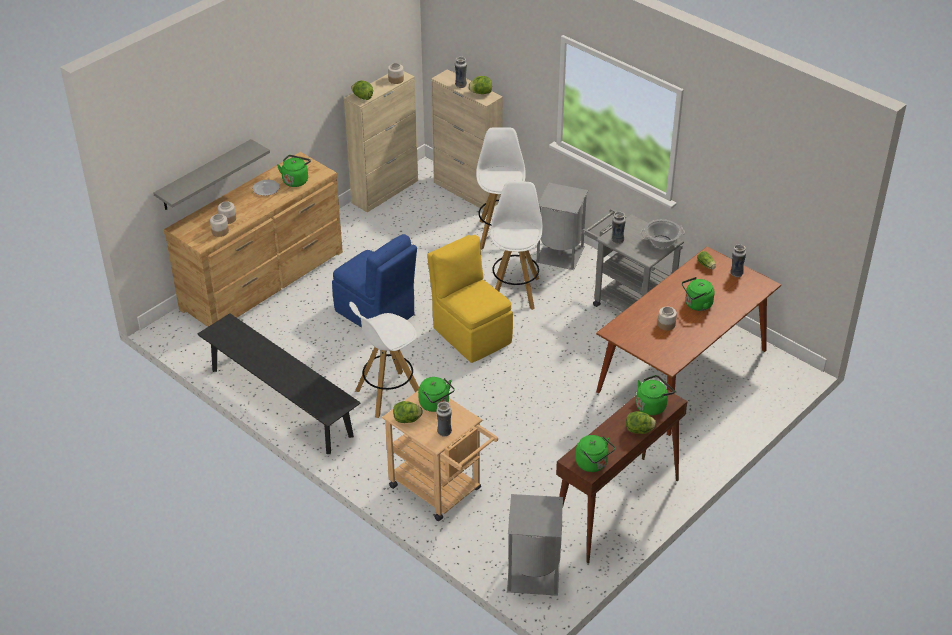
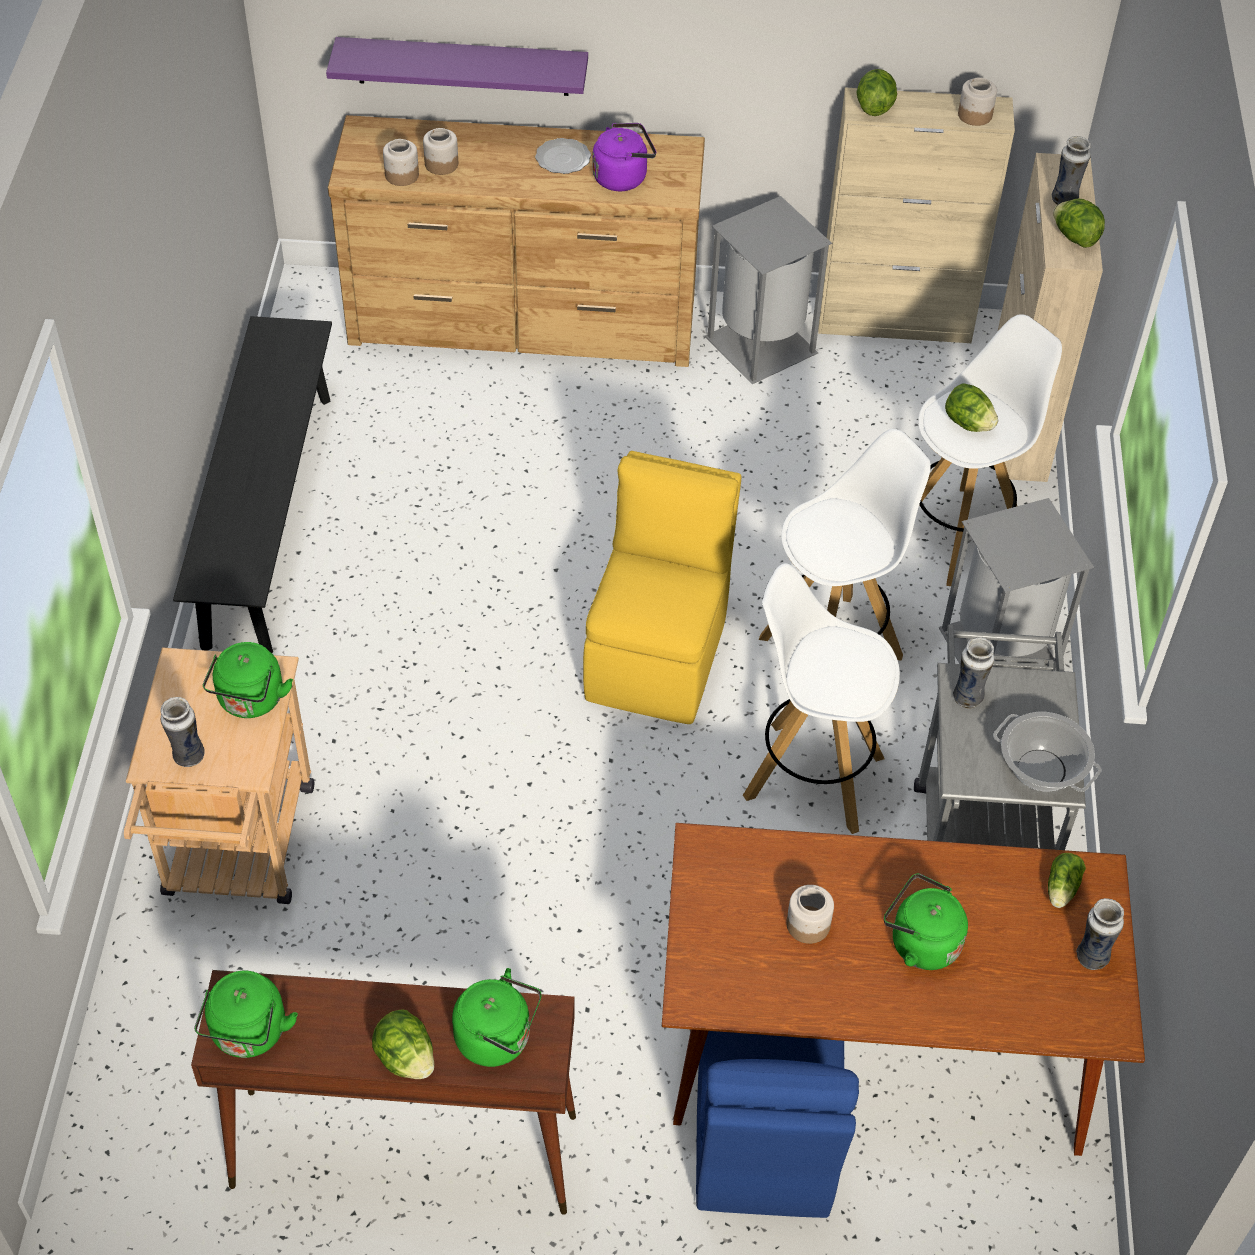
camera: 50 degrees right, 10 degrees up
grey shelf [154,139,270,210] -> purple shelf [326,37,588,96]
green kettle [277,155,311,187] -> purple kettle [592,123,656,191]
blue chair [332,234,417,328] -> blue chair moved to [696,1031,859,1218]
white stool [349,302,419,418] -> white stool moved to [743,563,900,834]
lettuce [393,401,423,423] -> lettuce moved to [945,384,998,432]
grey trash can [507,494,563,596] -> grey trash can moved to [705,196,832,384]

